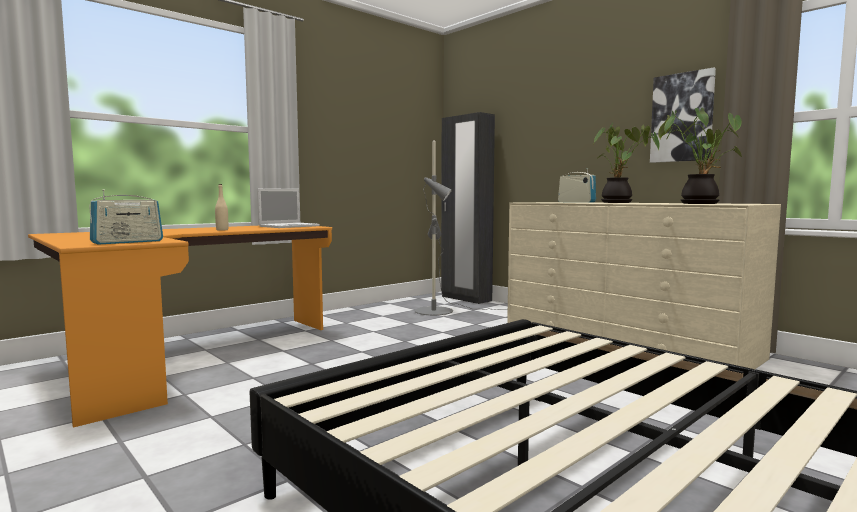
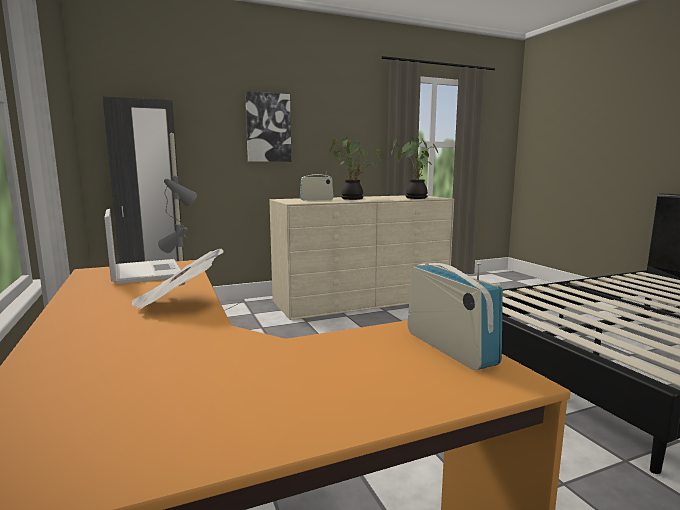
camera: 70 degrees left, 5 degrees up
beige bottle [215,184,228,231] -> newspaper [131,249,224,310]
picture [650,67,716,163] -> picture moved to [245,91,291,162]

